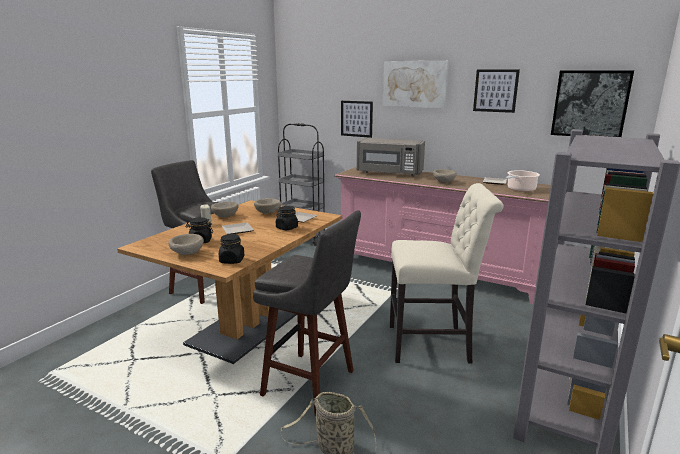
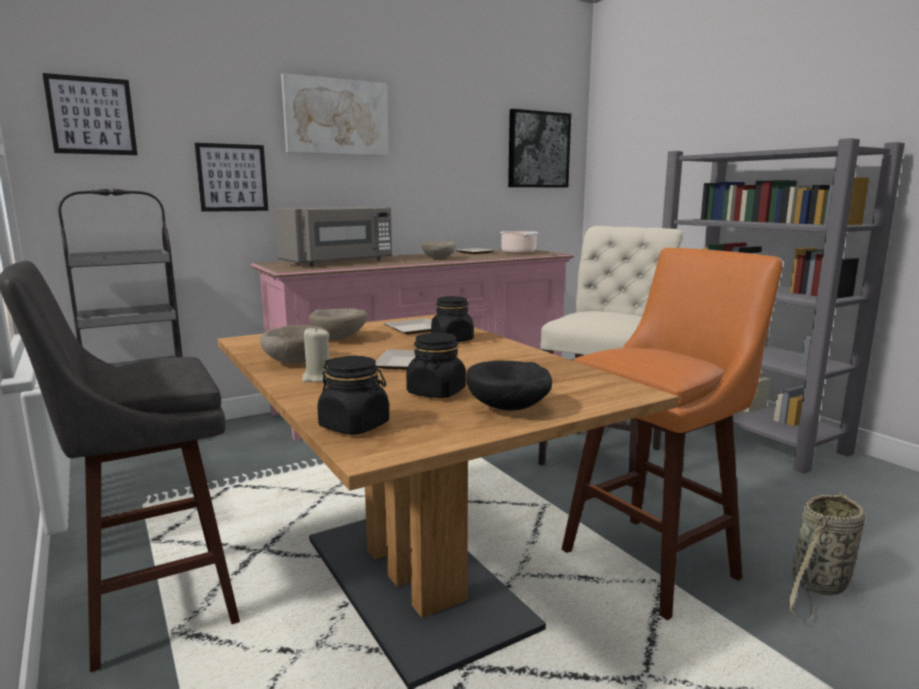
camera: 60 degrees left, 5 degrees down
beige bowl [168,234,204,255] -> black bowl [466,361,552,410]
black jar [219,234,245,264] -> black jar moved to [317,356,389,435]
grey stool [253,210,361,416] -> orange stool [562,248,783,620]
picture [473,69,520,113] -> picture moved to [42,73,137,155]

